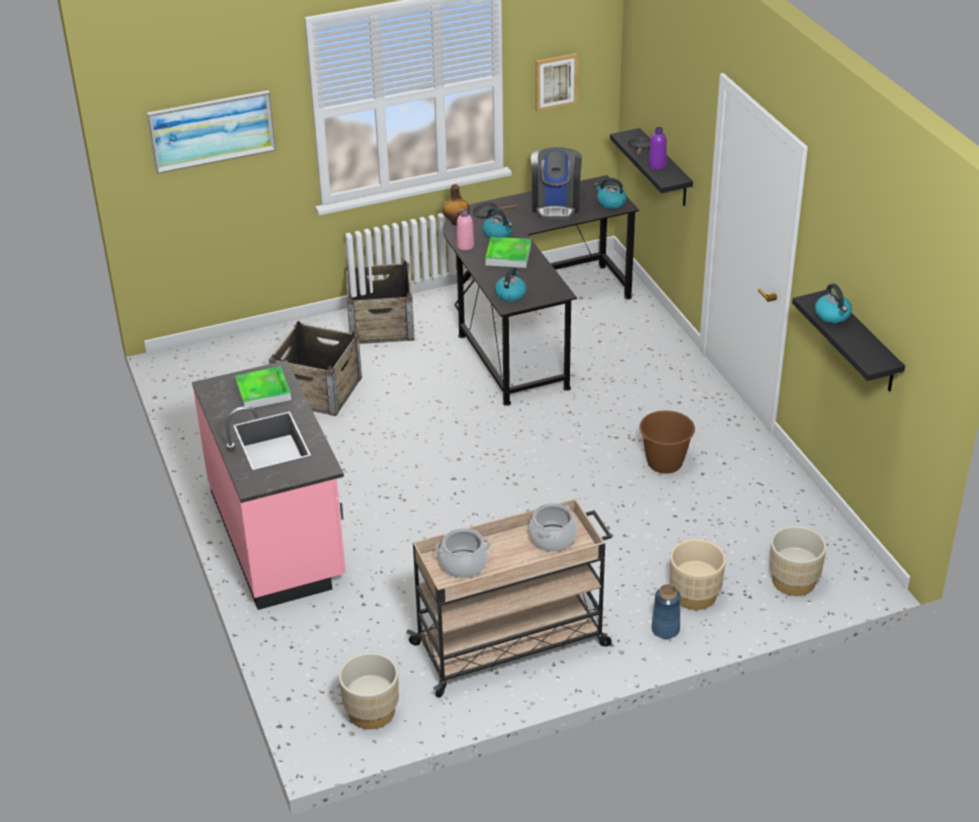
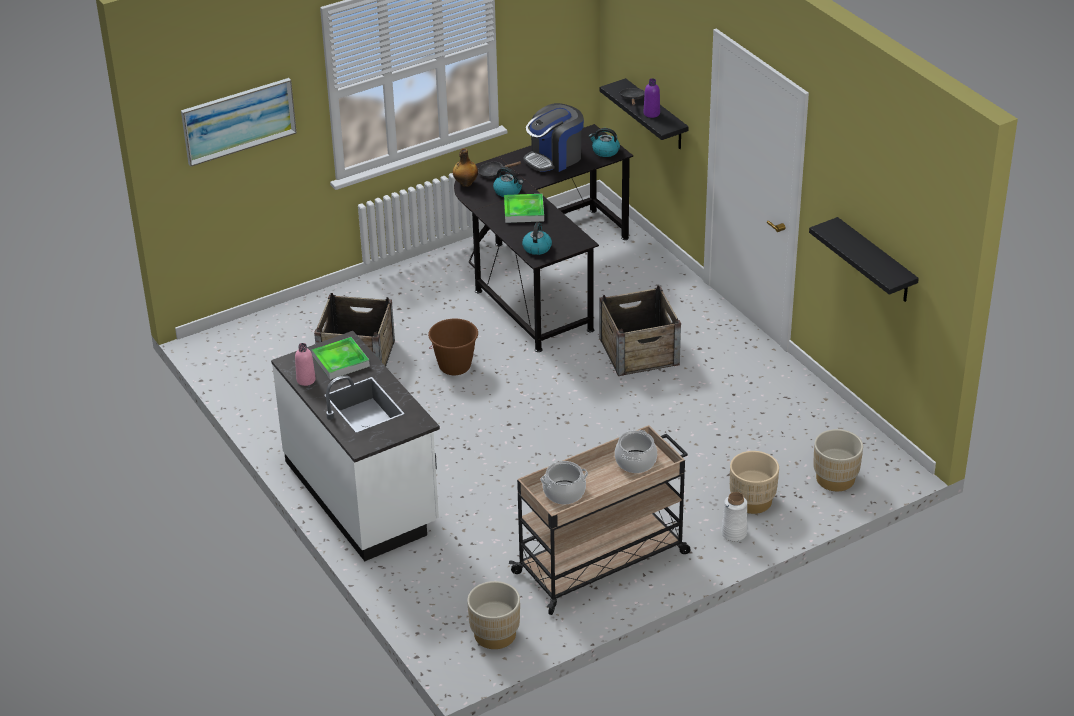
camera: 10 degrees left, 0 degrees up
pink counter [192,360,346,610] -> white counter [271,331,440,561]
crate [345,260,415,344] -> crate moved to [600,286,681,376]
pink bottle [457,209,474,250] -> pink bottle moved to [295,343,316,386]
coffee machine [531,147,582,220] -> coffee machine turned 60 degrees clockwise [523,103,584,172]
picture [535,53,578,111] -> none
brown bucket [639,411,695,474] -> brown bucket moved to [428,319,478,375]
blue vase [651,584,681,639] -> white vase [721,492,747,541]
kettle [815,284,852,323] -> none

